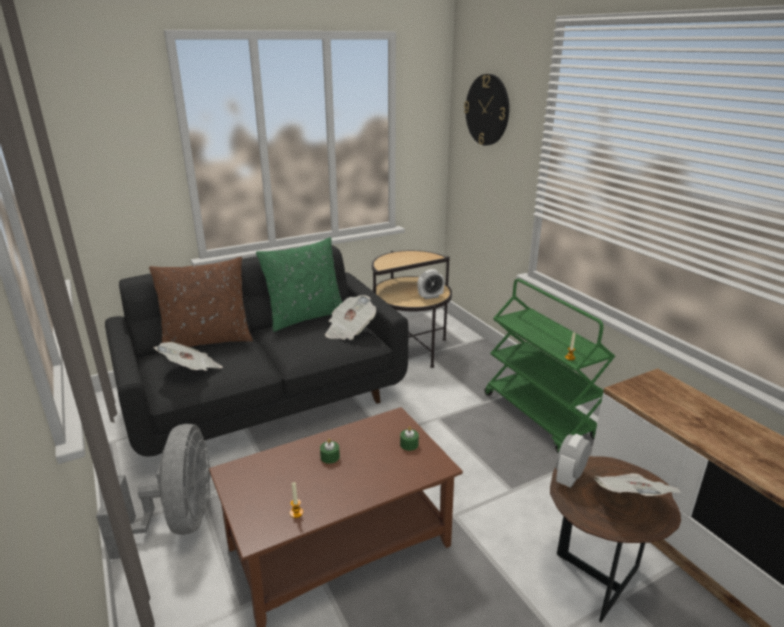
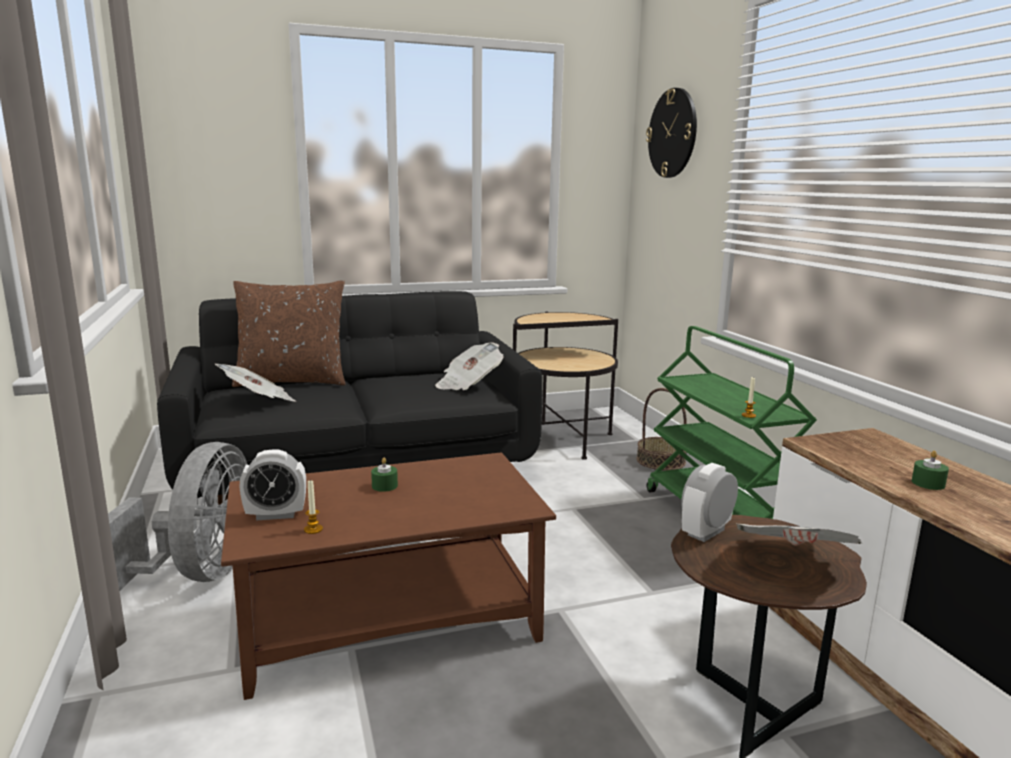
camera: 10 degrees right, 10 degrees down
green pillow [256,237,342,332] -> none
green candle [400,426,419,451] -> green candle moved to [912,450,949,490]
alarm clock [418,269,445,300] -> alarm clock moved to [239,450,306,520]
none -> basket [637,388,687,471]

